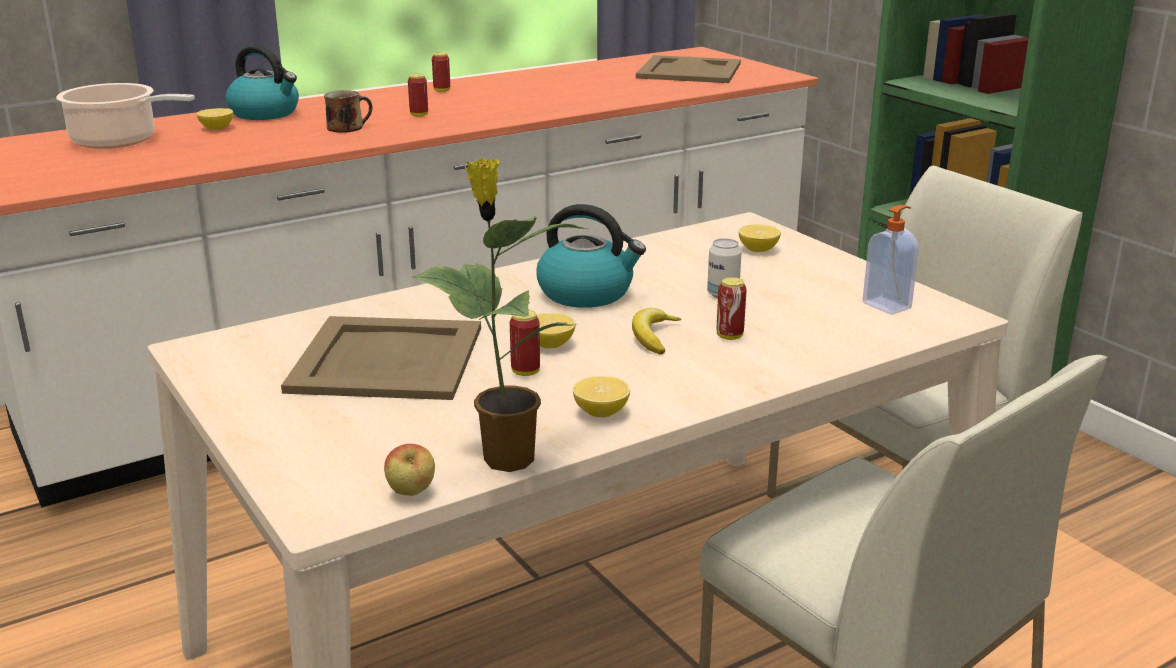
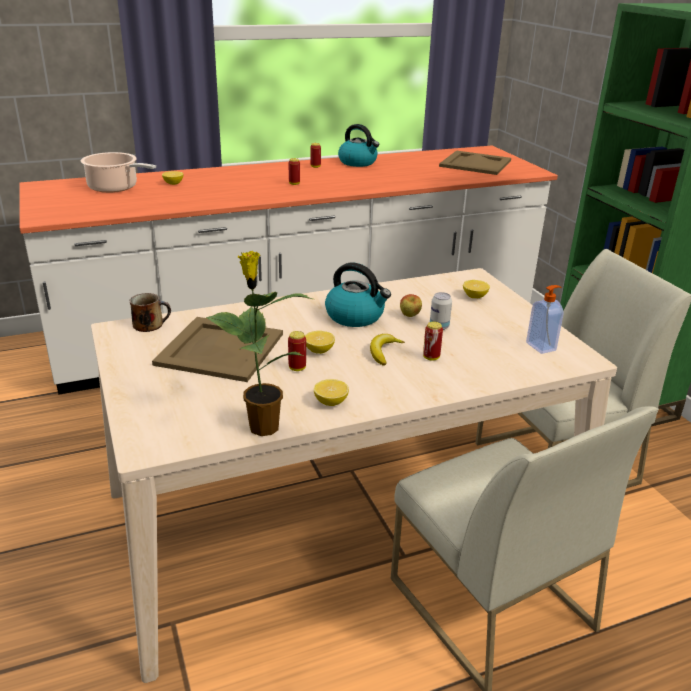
camera: 10 degrees right, 5 degrees up
kettle [226,45,299,120] -> kettle moved to [338,124,379,167]
mug [324,90,373,133] -> mug moved to [129,293,171,332]
apple [384,444,435,496] -> apple moved to [400,294,422,317]

